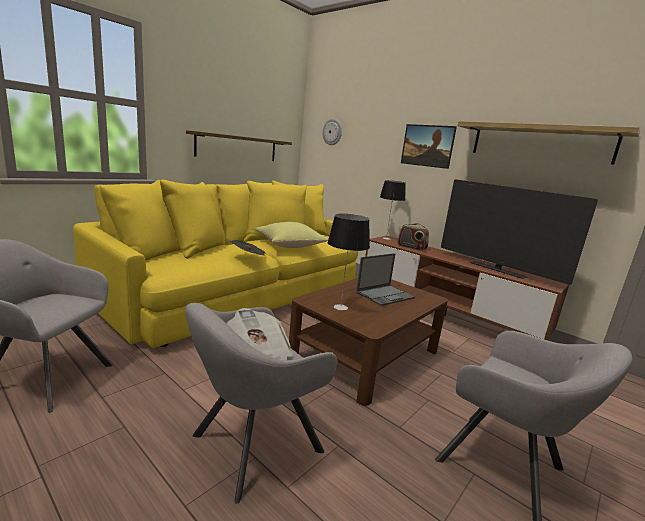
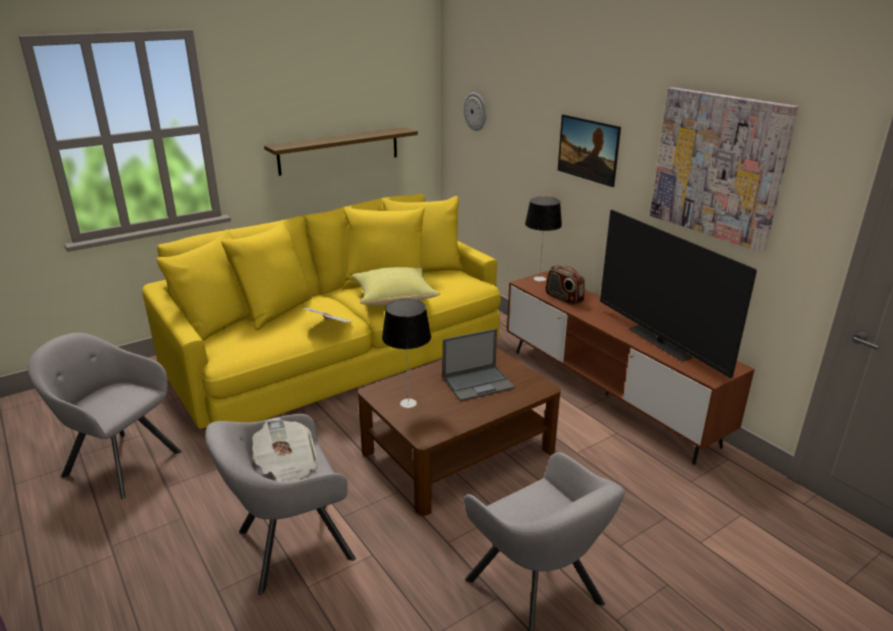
camera: 15 degrees right, 10 degrees up
shelf [458,121,641,165] -> picture [650,87,799,252]

